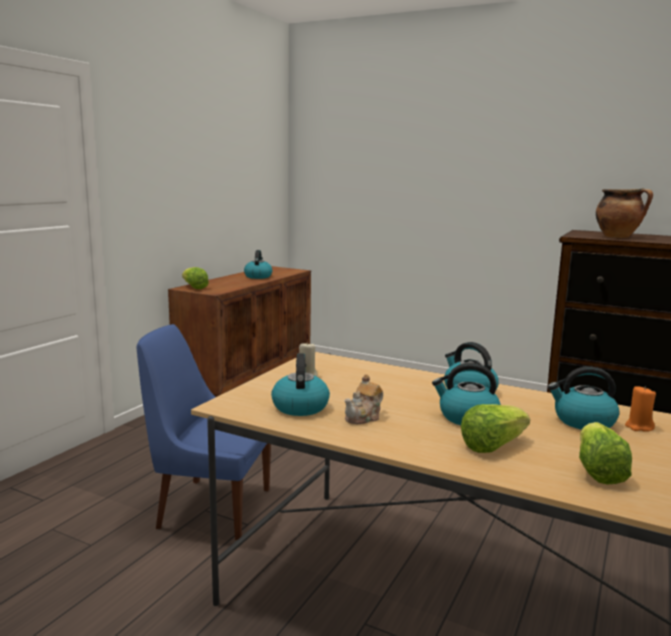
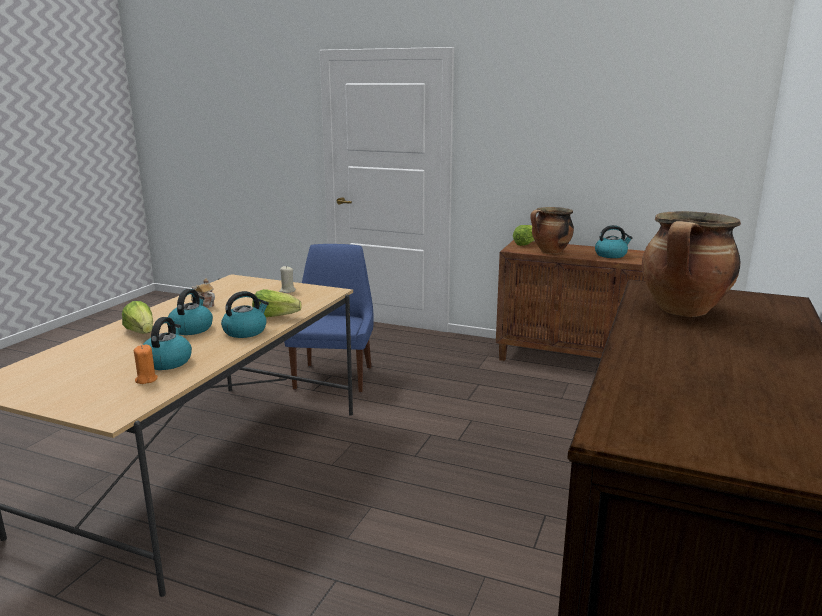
camera: 85 degrees right, 5 degrees up
kettle [271,353,330,416] -> none
lettuce [579,422,632,485] -> lettuce moved to [252,289,301,317]
none -> cooking pot [530,207,574,254]

